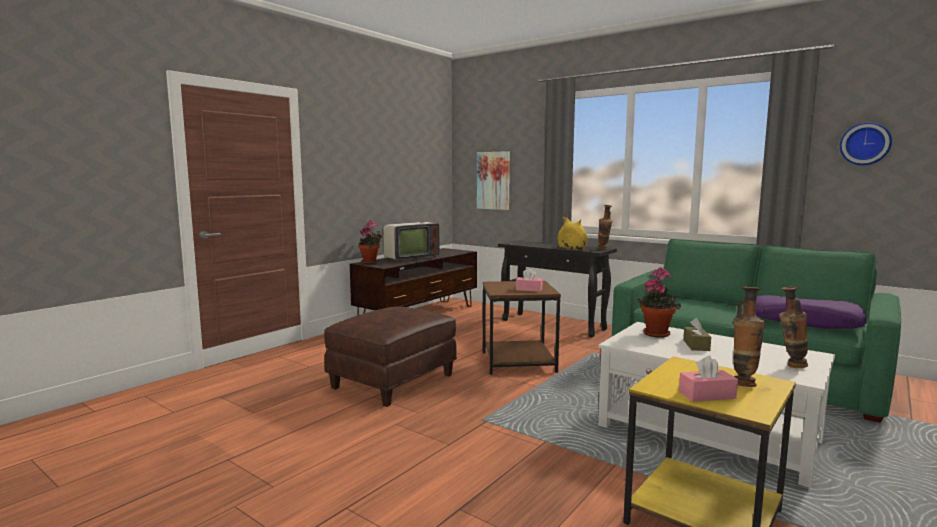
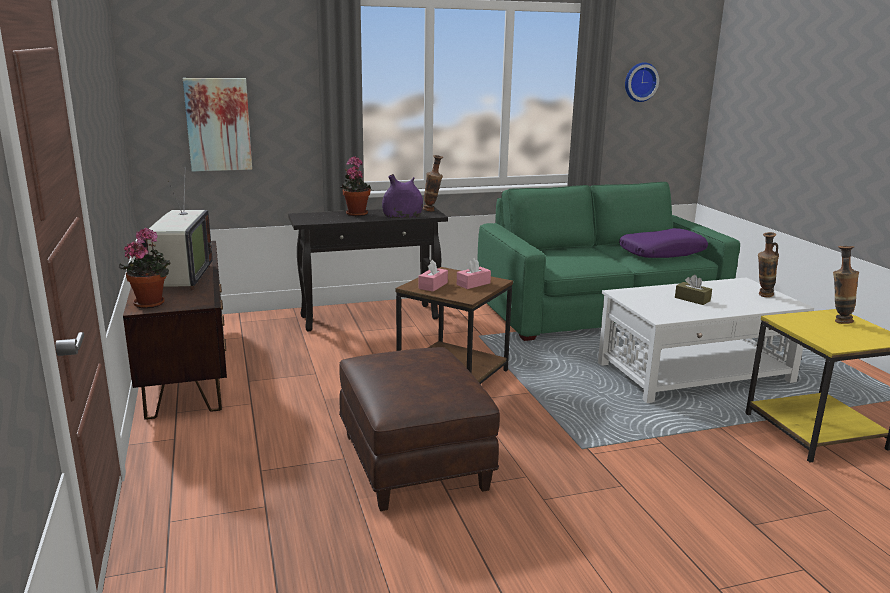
camera: 55 degrees left, 10 degrees up
yellow vase [558,216,587,250] -> purple vase [382,174,423,218]
potted plant [637,267,681,338] -> potted plant moved to [341,157,371,216]
pink tissue box [679,356,738,402] -> pink tissue box moved to [419,260,448,292]

